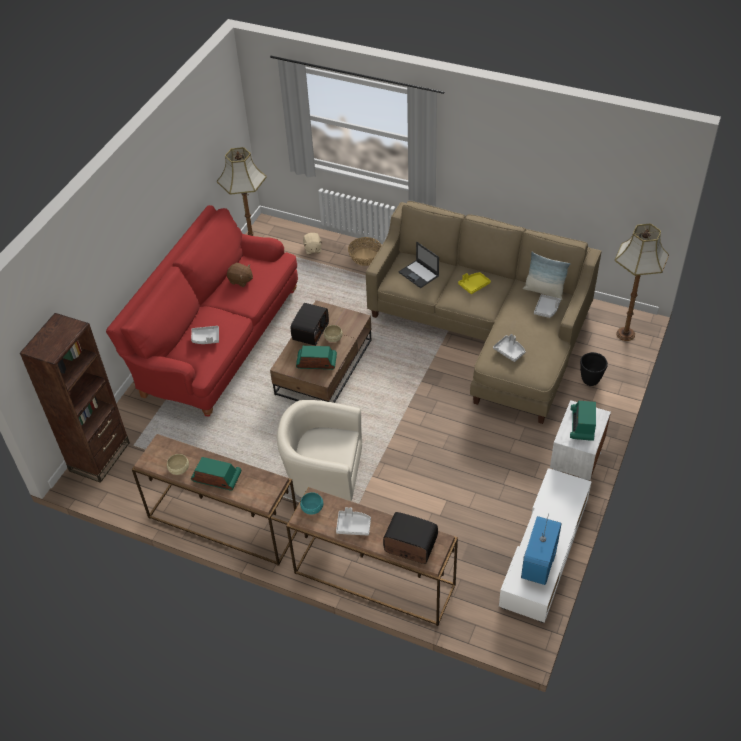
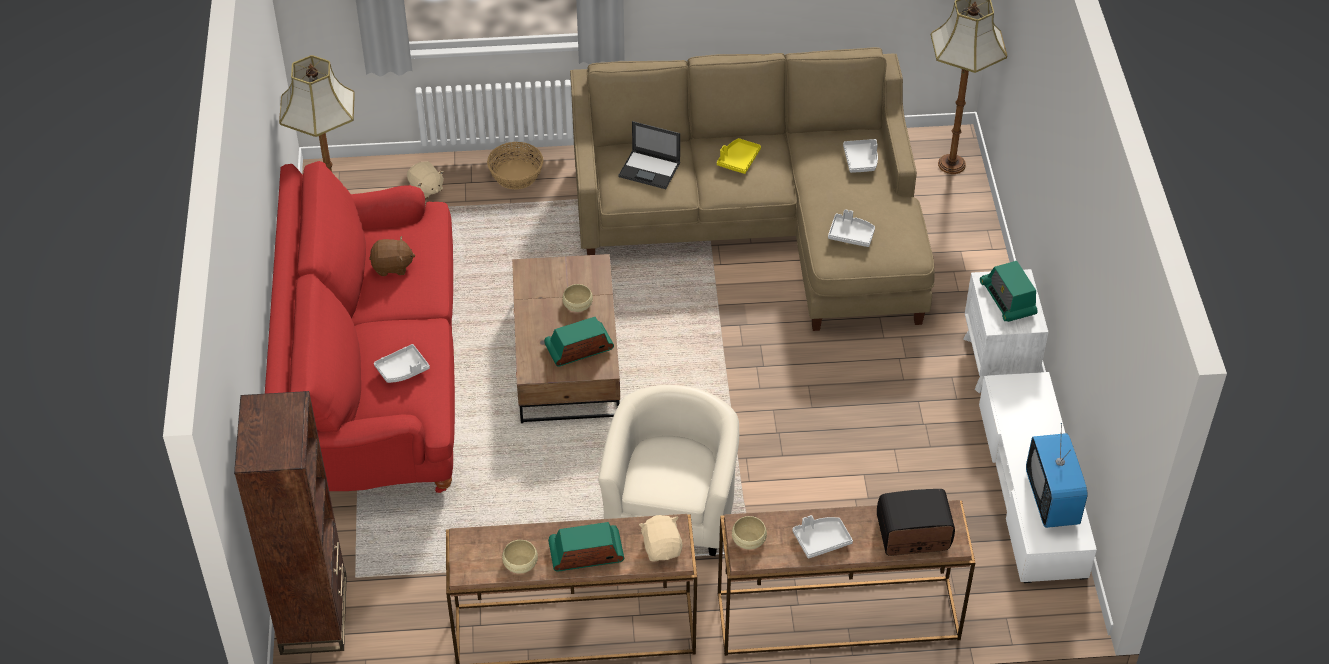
camera: 30 degrees left, 0 degrees up
beige armchair [277,400,362,501] -> beige armchair turned 120 degrees clockwise [598,385,739,556]
radio [291,303,329,346] -> none
turquoise bowl [300,492,323,515] -> beige bowl [732,516,767,550]
pillow [523,252,571,300] -> none
black planter [580,352,608,386] -> none
none -> beige plush toy [639,515,683,561]

